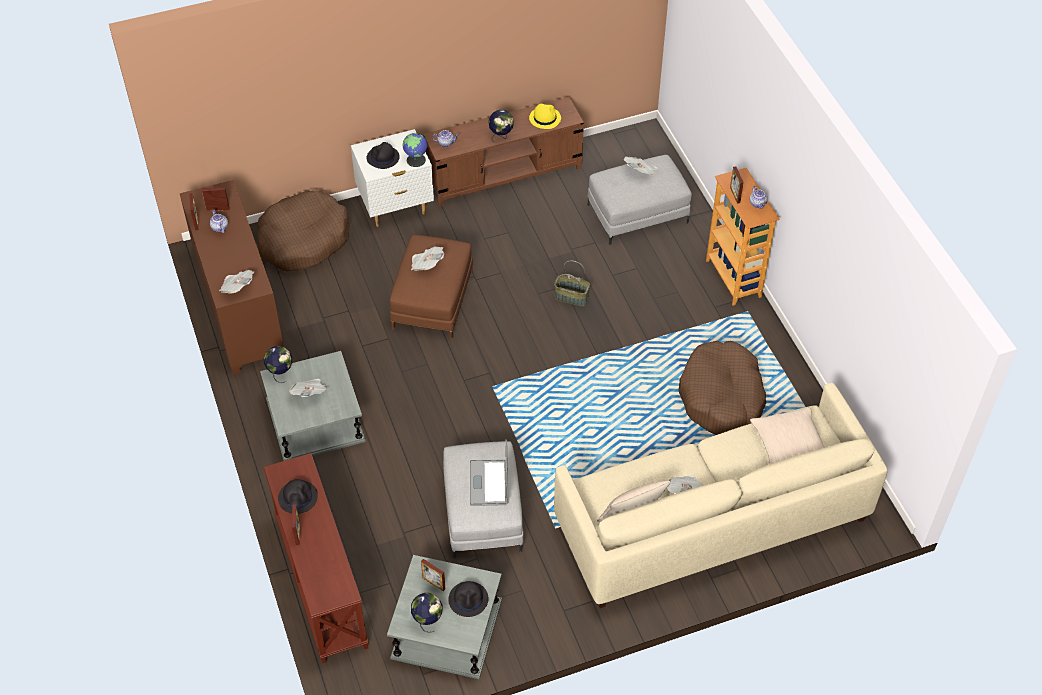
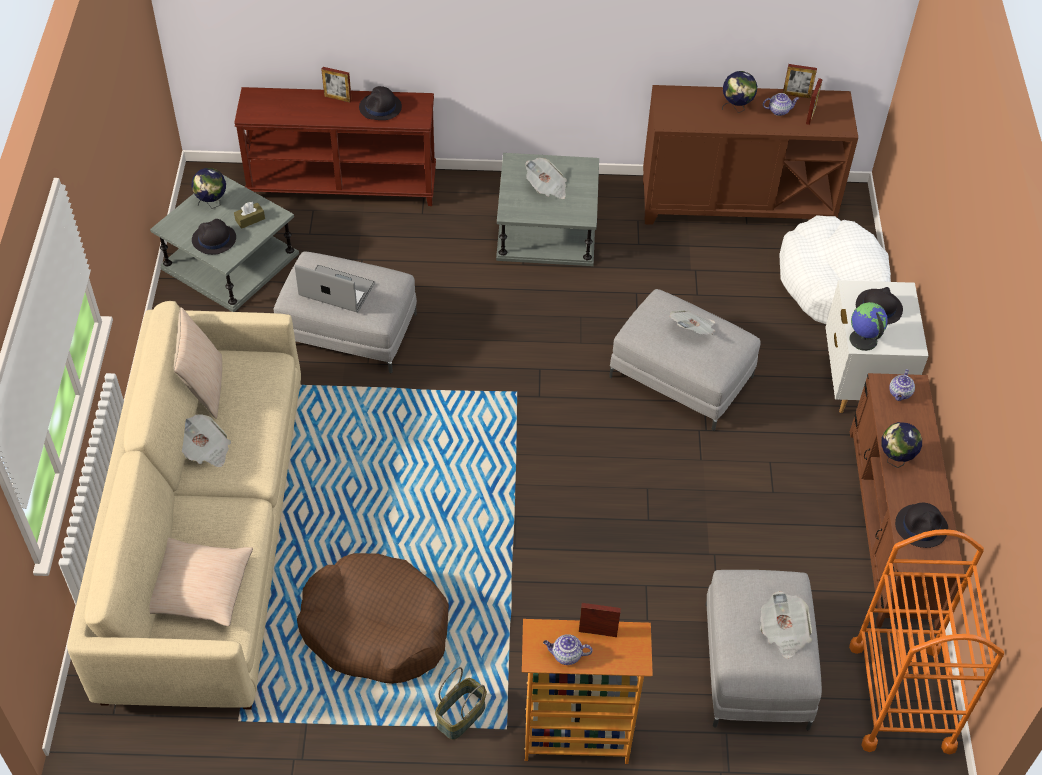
camera: 110 degrees right, 0 degrees up
newspaper [219,270,254,294] -> none
brown dog bed [257,190,350,271] -> white dog bed [779,215,891,324]
globe [264,346,292,383] -> globe moved to [722,71,757,113]
brown ottoman [390,235,473,339] -> grey ottoman [609,289,761,431]
picture frame [421,559,445,591] -> brown tissue box [234,202,265,229]
yellow hat [529,104,561,129] -> black hat [895,503,948,548]
basket [554,261,590,306] -> basket moved to [435,667,487,740]
none -> orange cart [849,529,1004,755]

